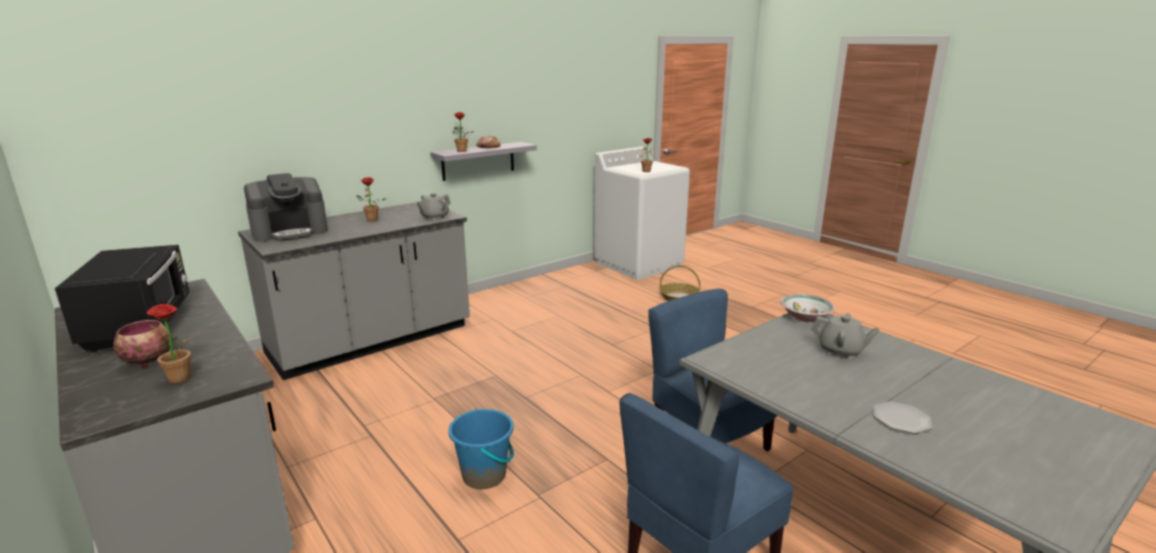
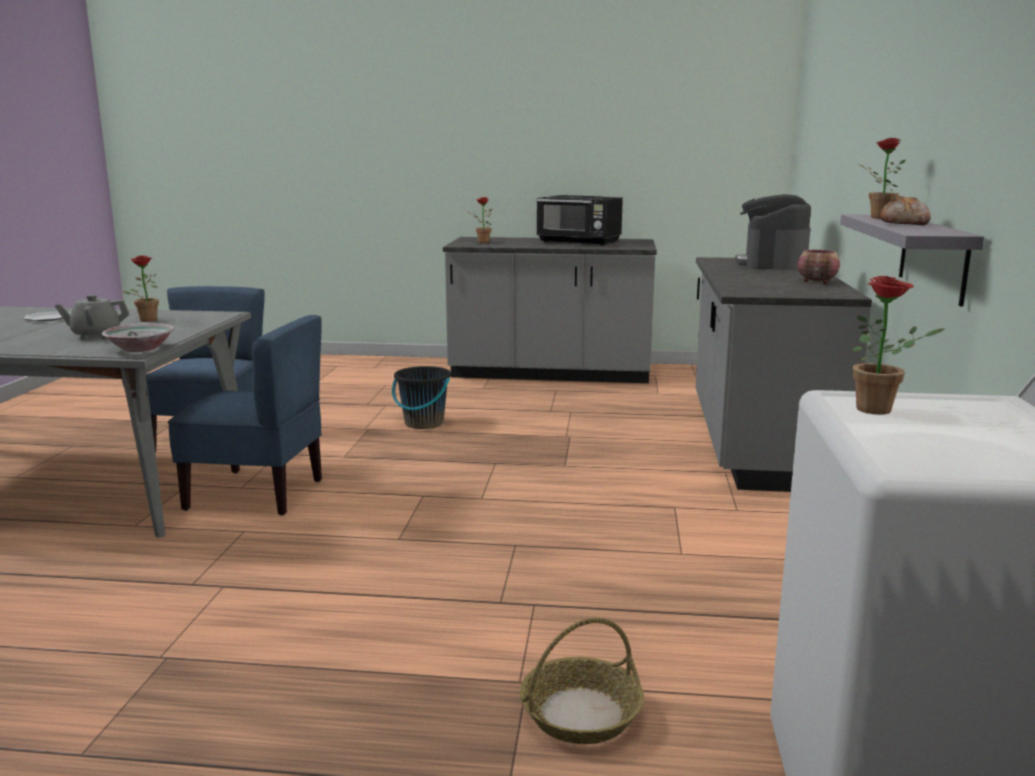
camera: 135 degrees right, 5 degrees down
bowl [113,320,173,368] -> bowl moved to [797,250,840,284]
potted plant [356,177,387,221] -> potted plant moved to [123,256,159,322]
grey teapot [417,193,451,221] -> none
blue bucket [448,409,514,489] -> black bucket [392,366,451,429]

